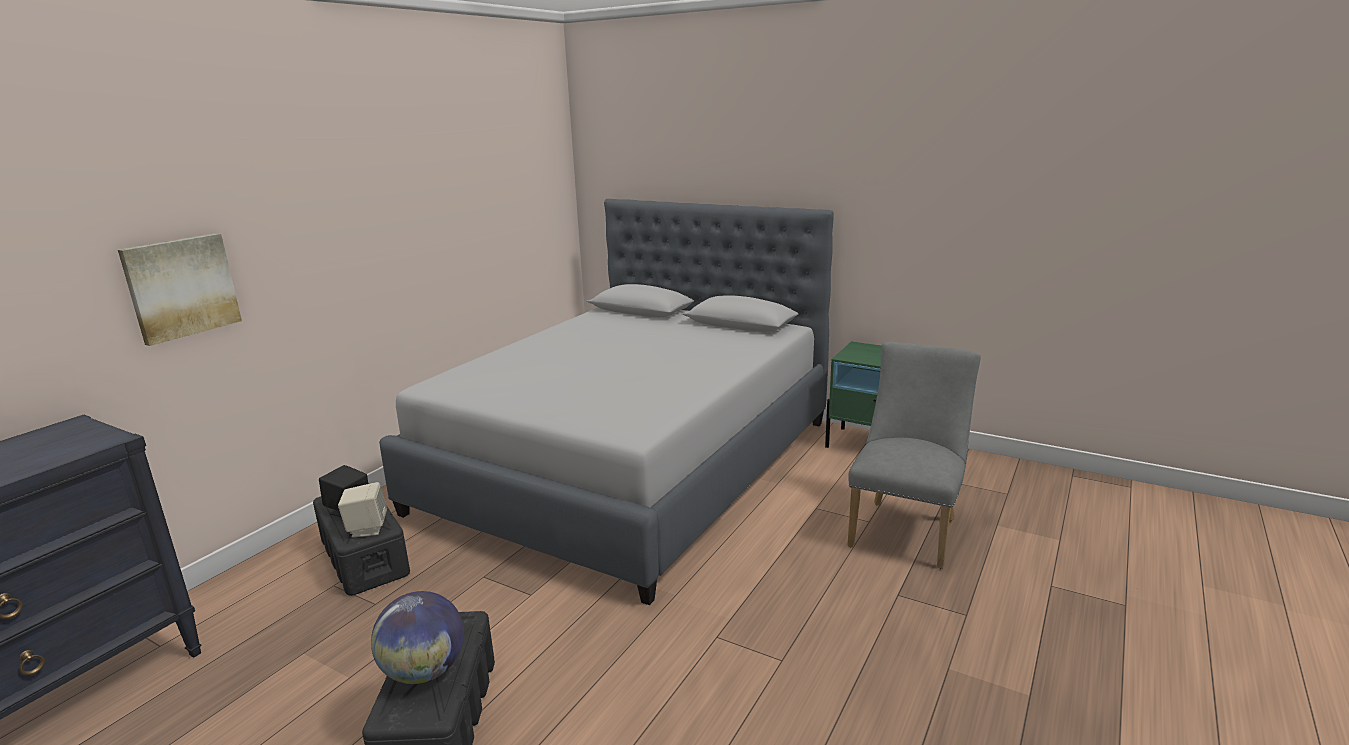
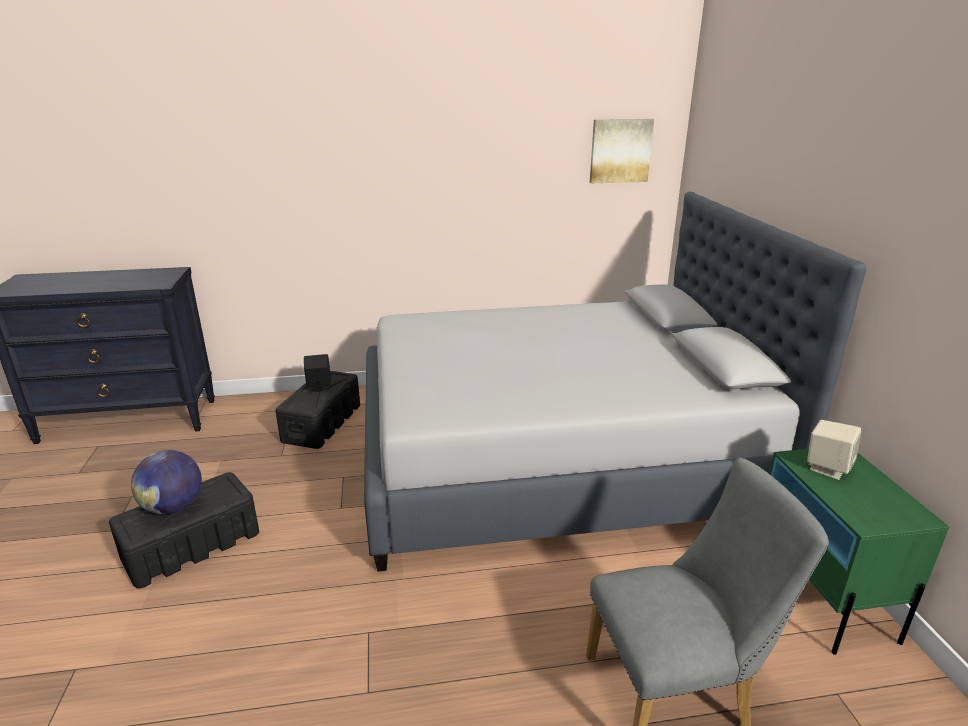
camera: 50 degrees right, 5 degrees up
picture [118,233,242,346] -> picture moved to [590,119,654,183]
beige speaker [338,482,387,538] -> beige speaker moved to [807,420,861,480]

